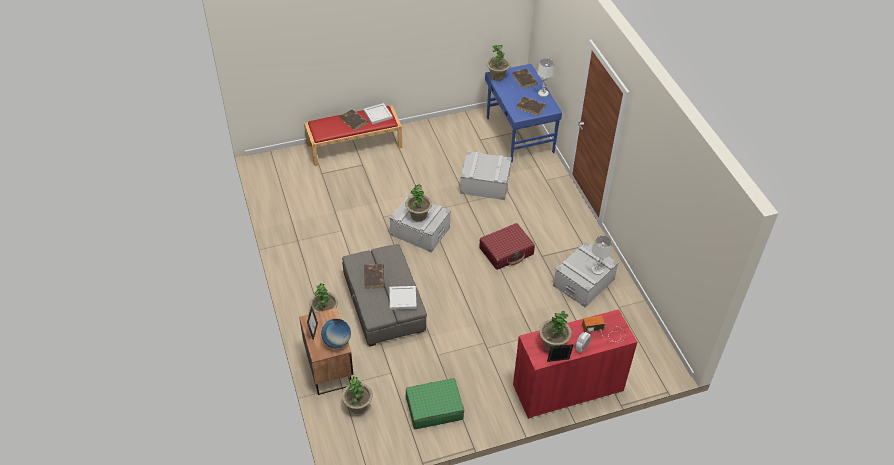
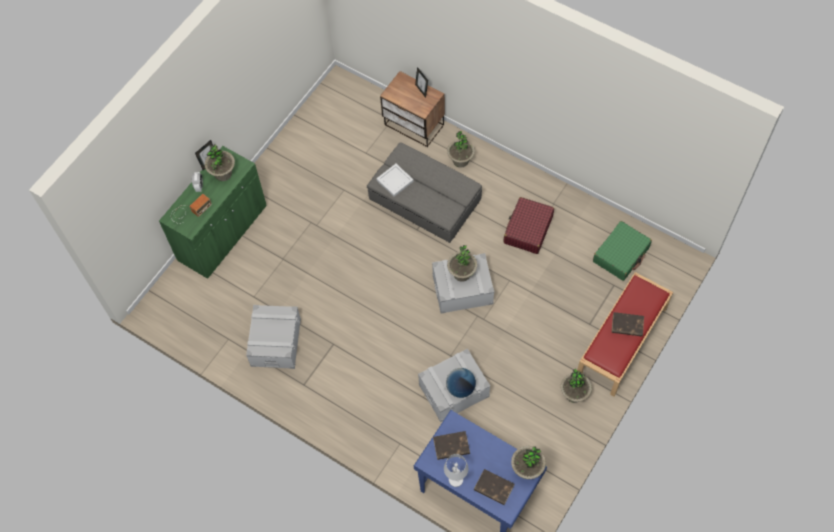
camera: 145 degrees right, 15 degrees up
globe [321,319,351,348] -> globe moved to [446,368,476,398]
potted plant [342,377,373,414] -> potted plant moved to [561,369,592,403]
white tray [364,103,393,124] -> none
brown book [364,264,385,289] -> none
green suitcase [406,378,464,429] -> green suitcase moved to [593,221,652,281]
red suitcase [479,223,535,270] -> red suitcase moved to [504,197,554,254]
red cabinet [513,309,637,419] -> green cabinet [159,146,267,279]
white table lamp [592,236,612,275] -> none

